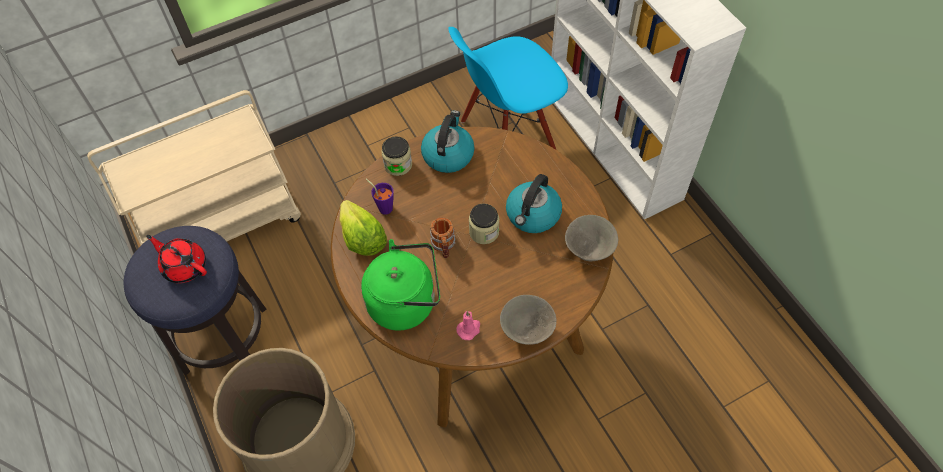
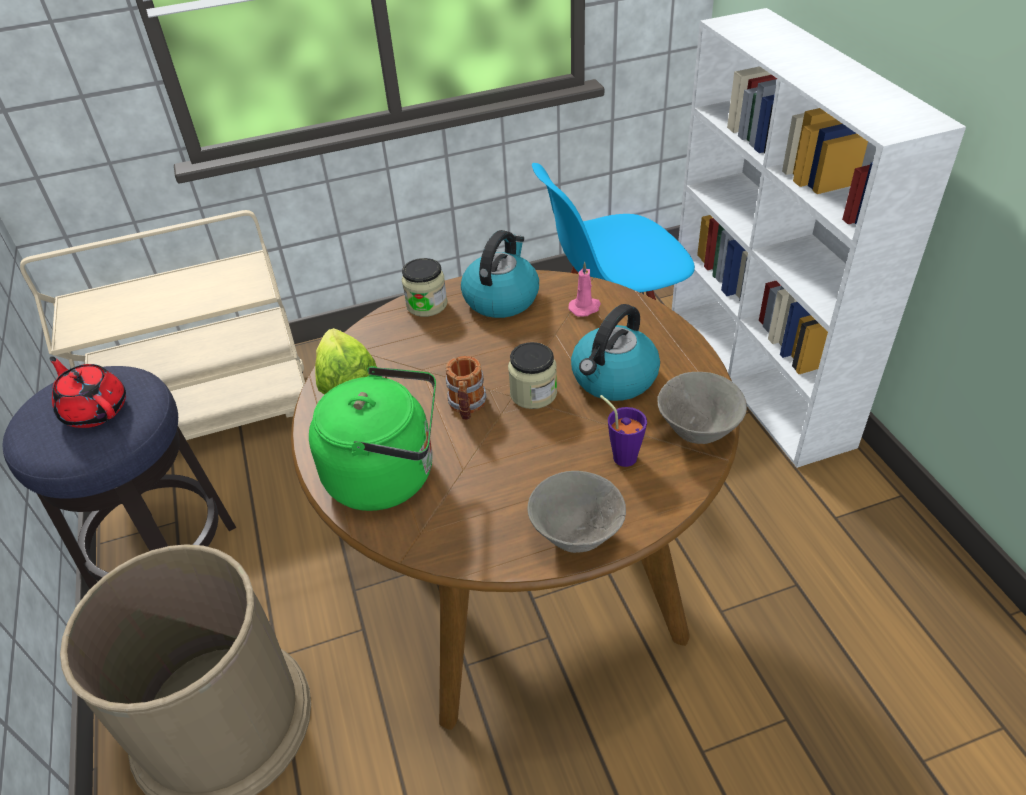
camera: 10 degrees right, 15 degrees down
purple cup [365,178,394,215] -> purple cup moved to [600,395,647,467]
pink candle [456,311,480,340] -> pink candle moved to [568,262,601,317]

